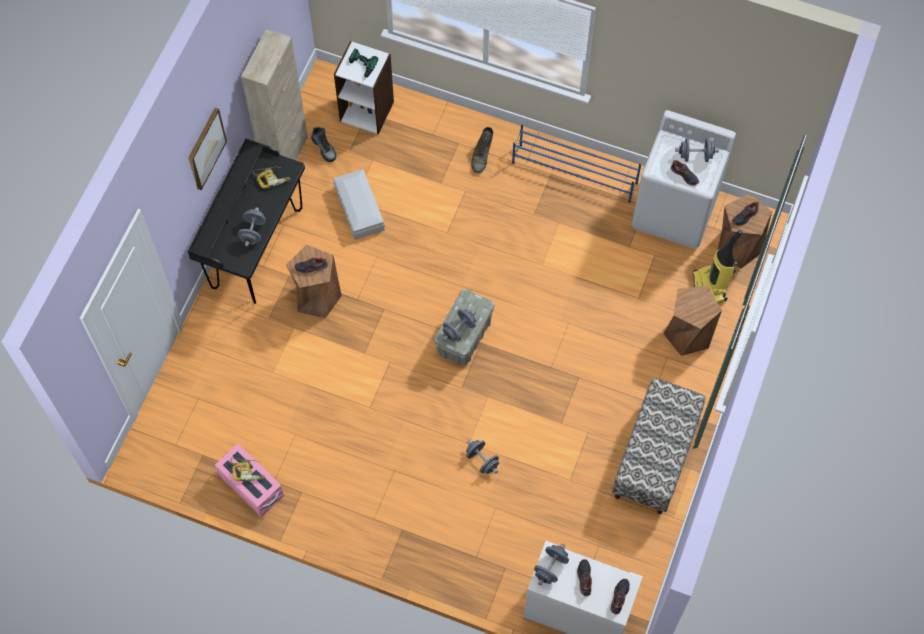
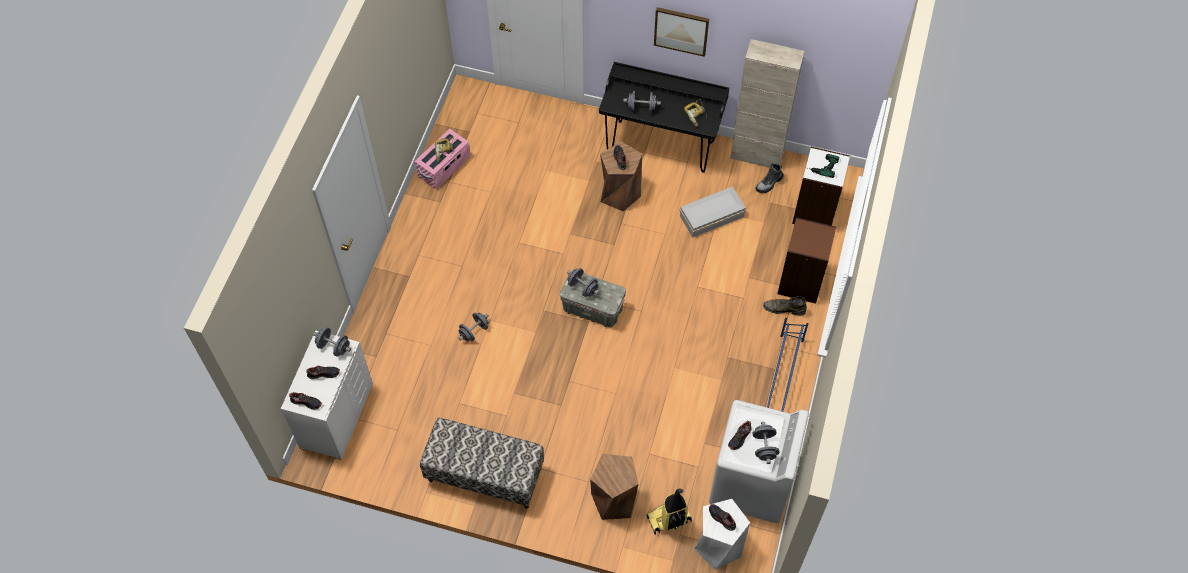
camera: 85 degrees right, 5 degrees down
brown stool [717,194,772,269] -> white stool [694,499,750,570]
none -> brown bookcase [777,217,836,304]

